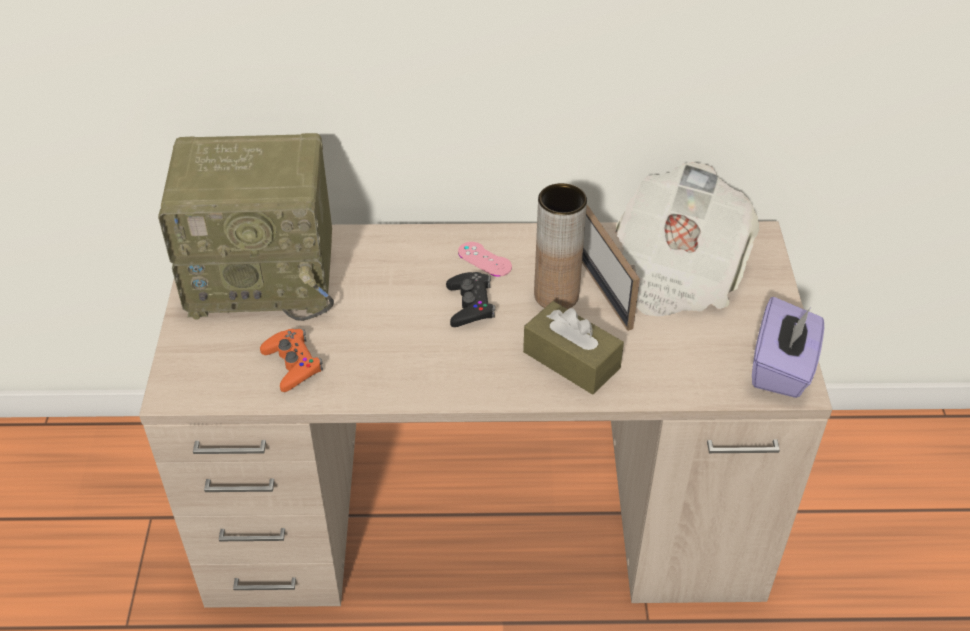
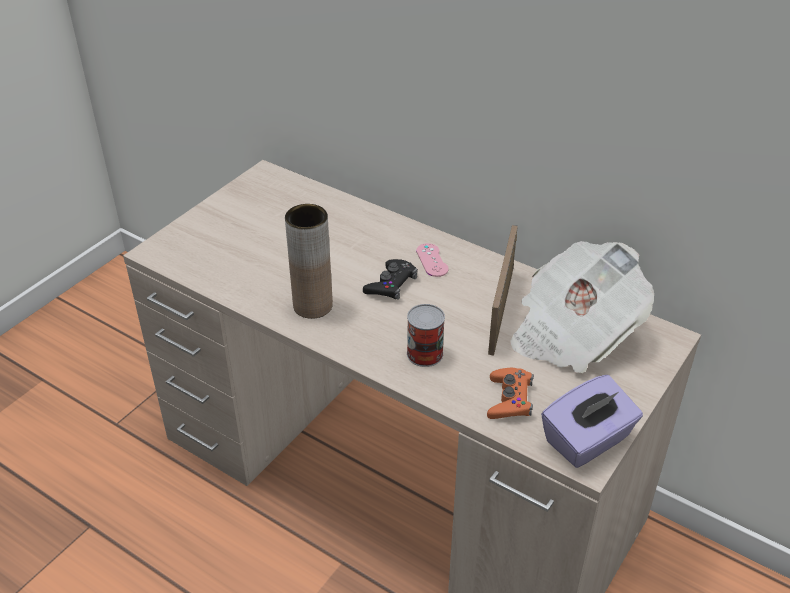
camera: 35 degrees right, 5 degrees down
radio [158,133,334,321] -> none
orange game controller [260,329,323,392] -> orange game controller moved to [487,368,534,419]
brown tissue box [523,301,624,394] -> can [407,304,445,367]
brown vase [534,183,587,309] -> brown vase moved to [285,204,333,319]

